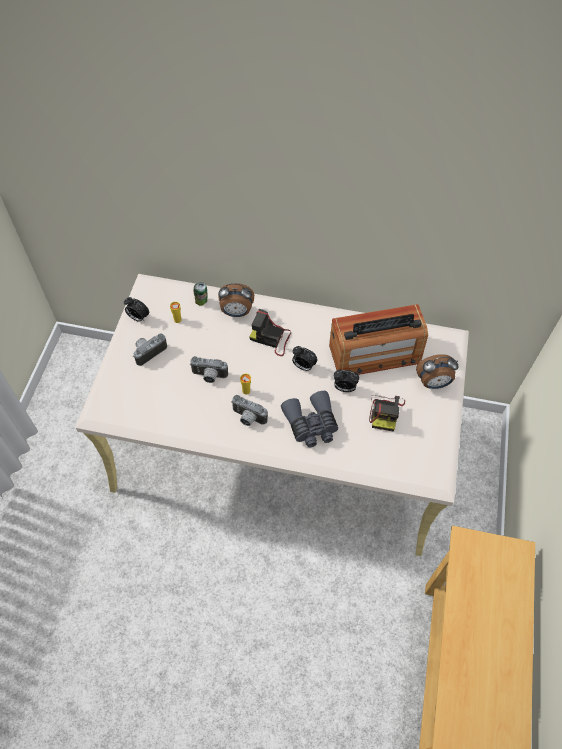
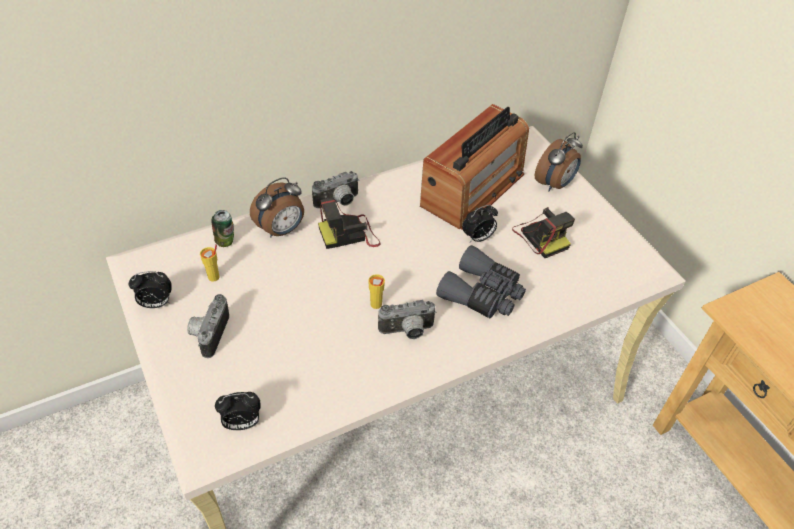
camera: 40 degrees left, 10 degrees down
camera [190,356,228,383] -> camera moved to [312,171,359,208]
alarm clock [292,346,318,371] -> alarm clock moved to [215,392,261,430]

